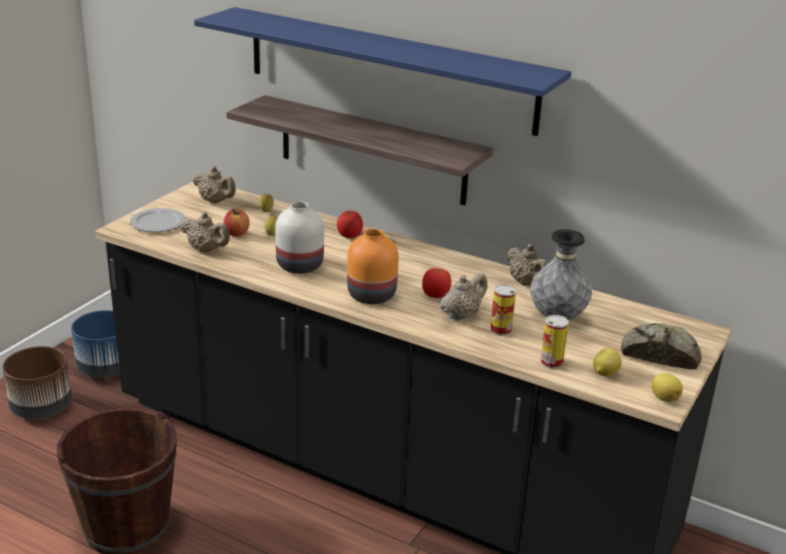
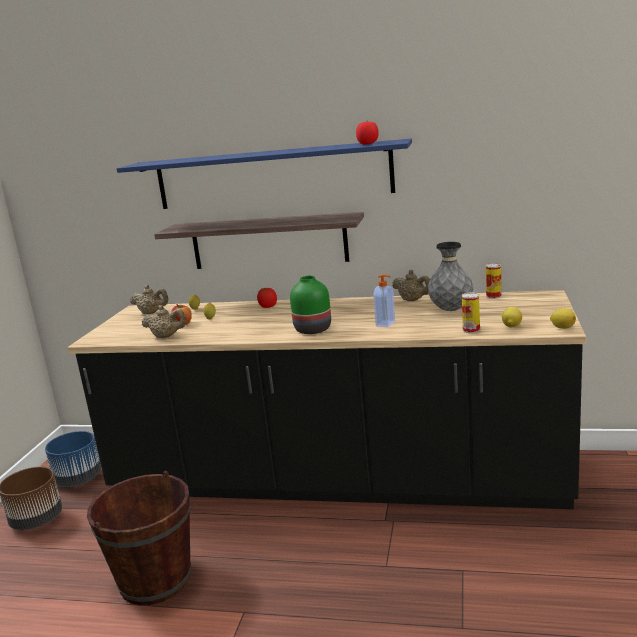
camera: 15 degrees left, 10 degrees down
plate [129,208,186,232] -> none
white vase [275,201,324,274] -> none
orange vase [347,229,399,304] -> green vase [290,276,331,334]
tomato [422,268,451,298] -> tomato moved to [356,121,379,145]
beige teapot [440,273,488,321] -> soap dispenser [373,275,395,327]
can [490,284,516,336] -> can moved to [486,263,502,299]
bread [621,323,702,370] -> none

